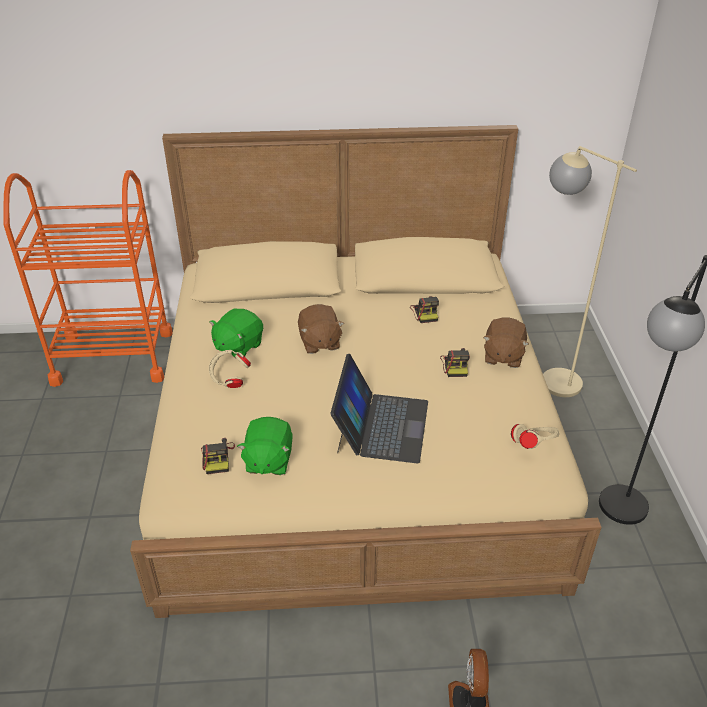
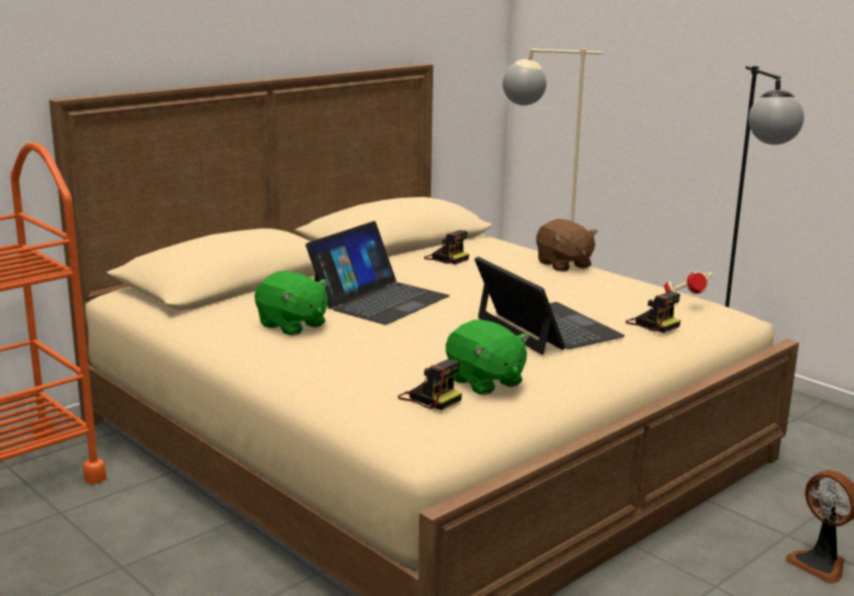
camera: 40 degrees left, 20 degrees down
green plush toy [209,309,263,359] -> green plush toy turned 45 degrees counterclockwise [255,271,329,336]
beige headphones [209,350,251,388] -> none
brown plush toy [298,304,344,354] -> laptop [305,221,450,325]
camera [440,348,470,377] -> camera moved to [625,292,681,333]

